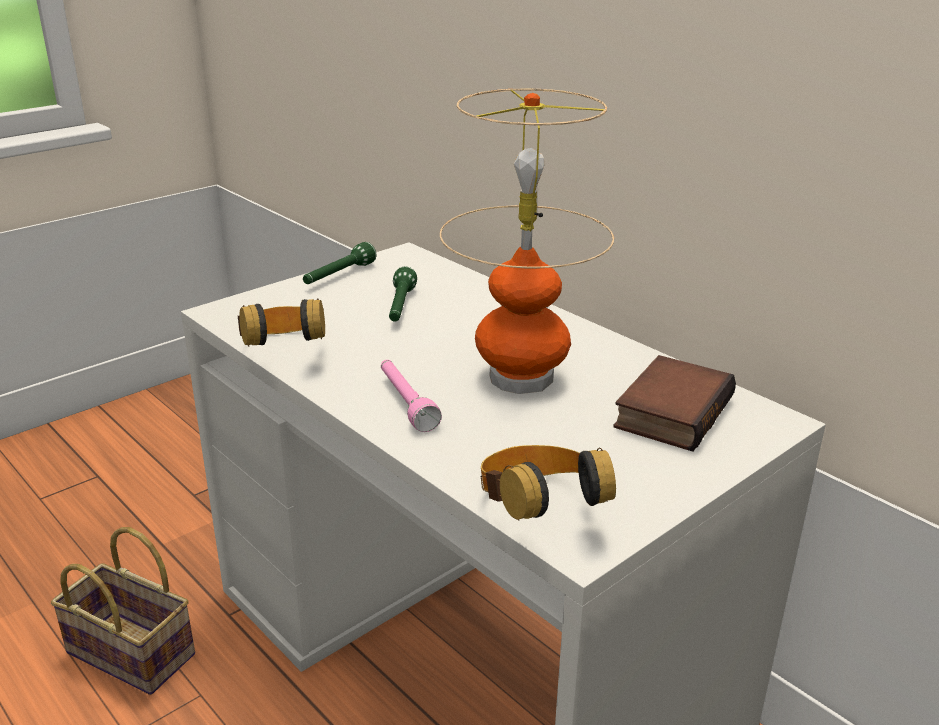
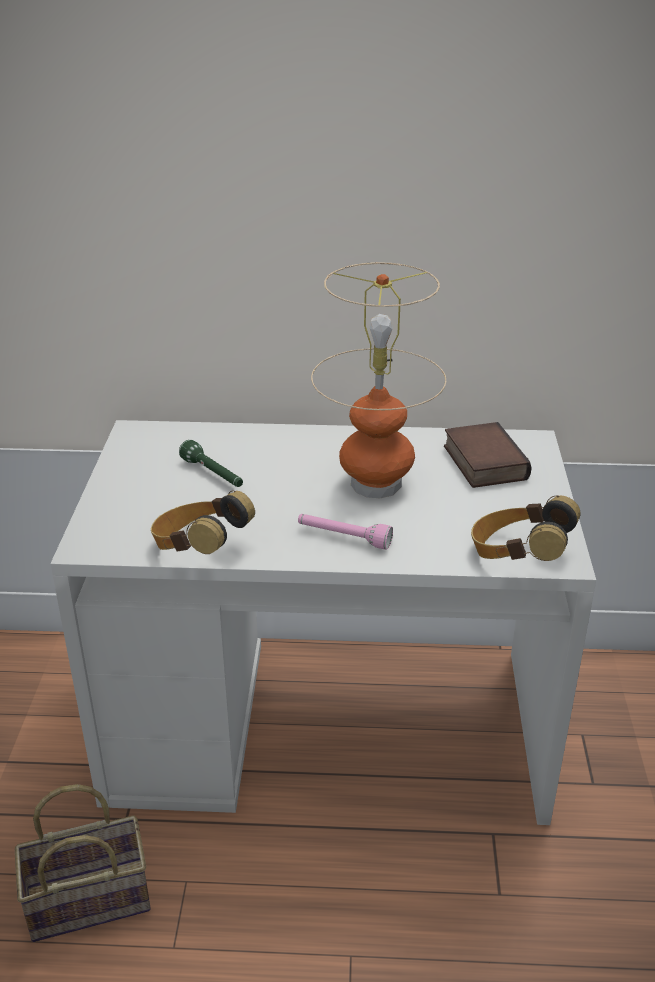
camera: 45 degrees left, 5 degrees up
green flashlight [303,242,376,284] -> none

